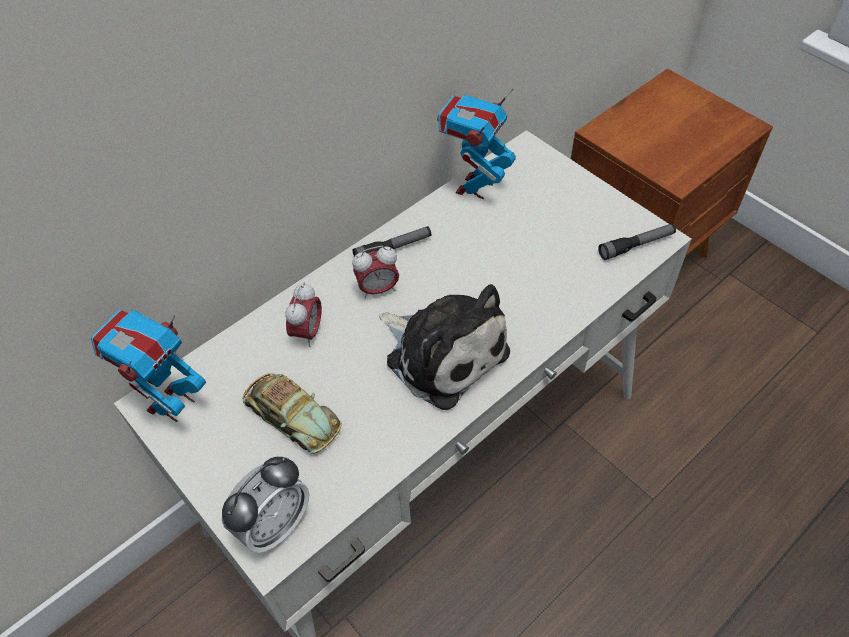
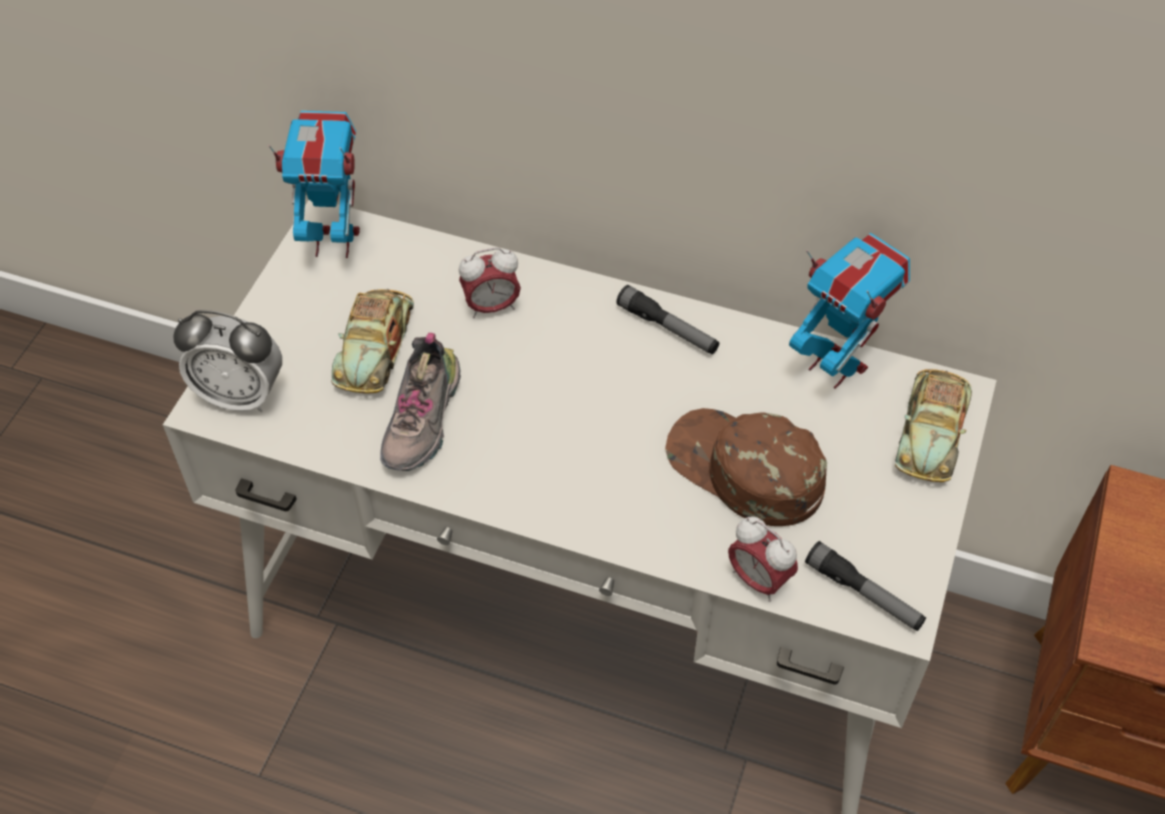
camera: 60 degrees right, 0 degrees up
alarm clock [352,246,399,299] -> alarm clock moved to [728,516,798,602]
plush toy [379,284,510,410] -> none
toy robot [437,89,516,199] -> toy robot turned 45 degrees clockwise [789,233,910,389]
none -> shoe [380,333,461,471]
none -> brown cap [665,408,827,526]
none -> toy car [895,369,972,482]

